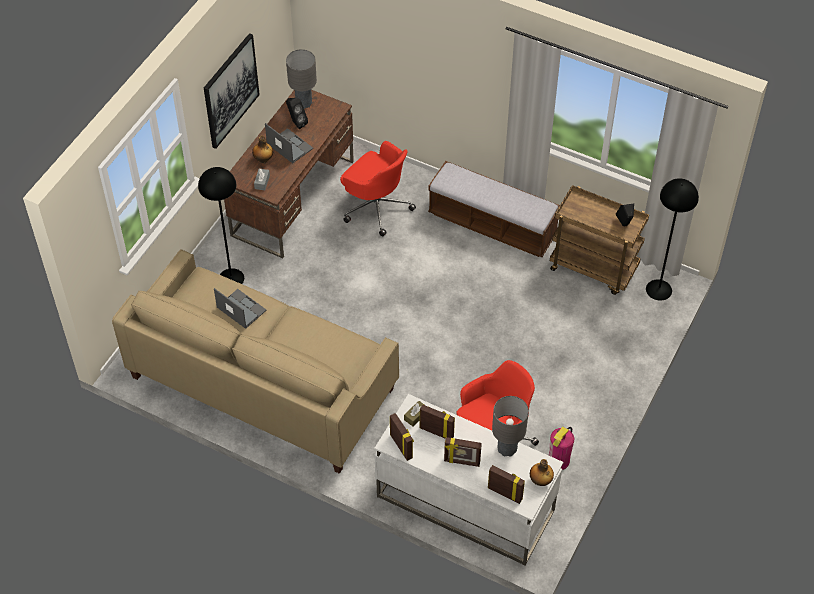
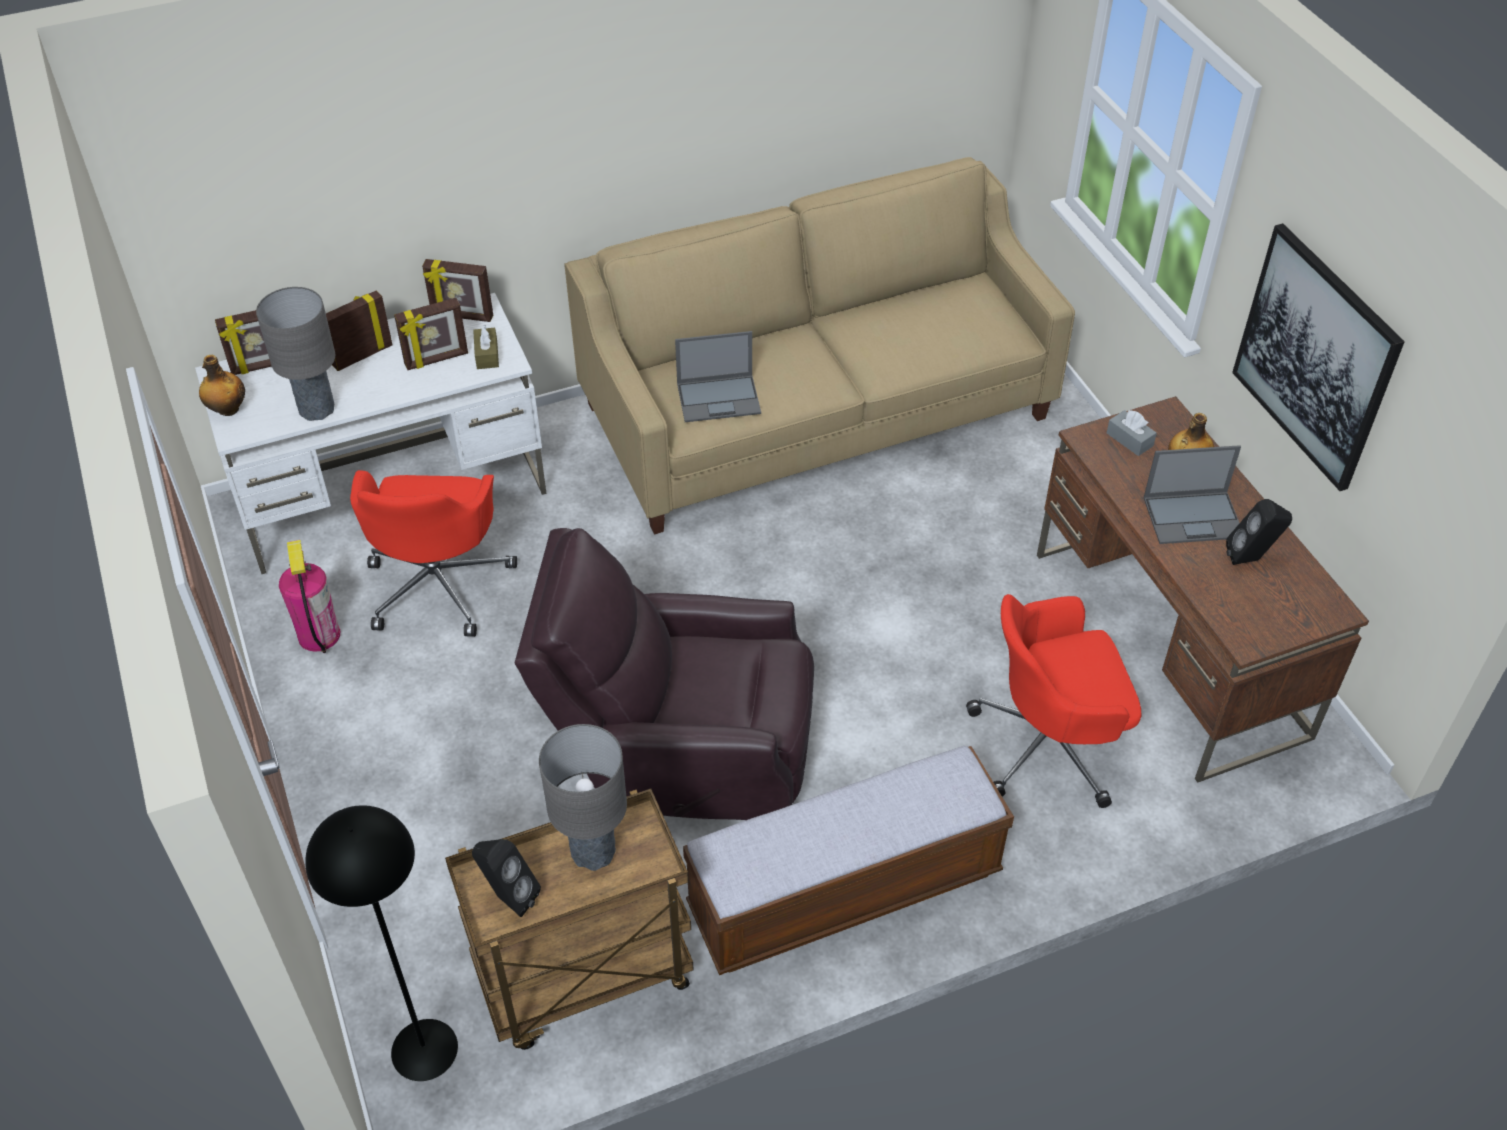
camera: 130 degrees right, 5 degrees down
black floor lamp [198,167,244,284] -> none
laptop [214,288,267,329] -> laptop moved to [675,331,761,422]
grey table lamp [286,49,317,109] -> grey table lamp moved to [539,724,627,871]
none -> brown armchair [515,528,814,820]

